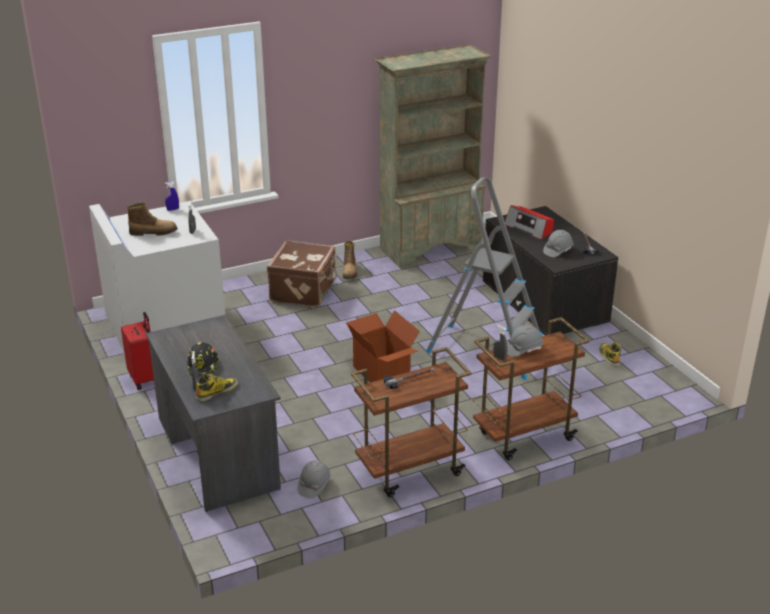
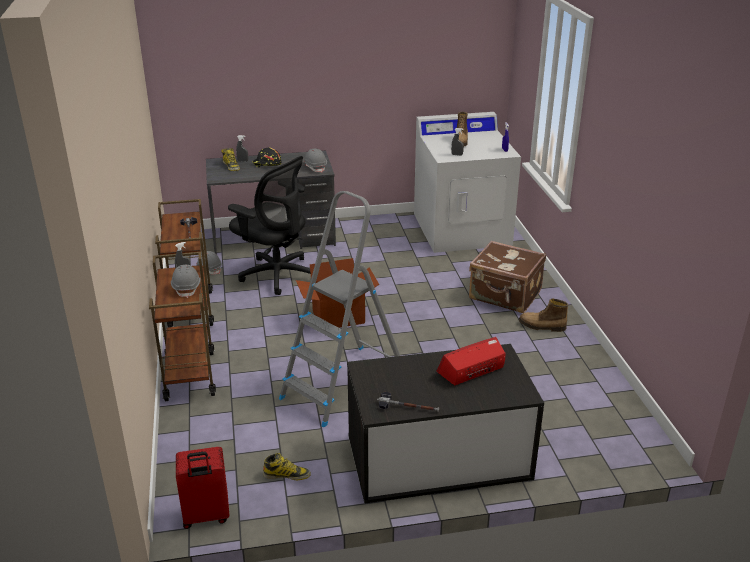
camera: 105 degrees right, 0 degrees up
red suitcase [121,312,154,390] -> red suitcase moved to [176,447,229,529]
green bookcase [374,44,492,268] -> none
grey hard hat [543,230,573,257] -> grey hard hat moved to [303,148,327,172]
none -> black office chair [228,156,311,295]

